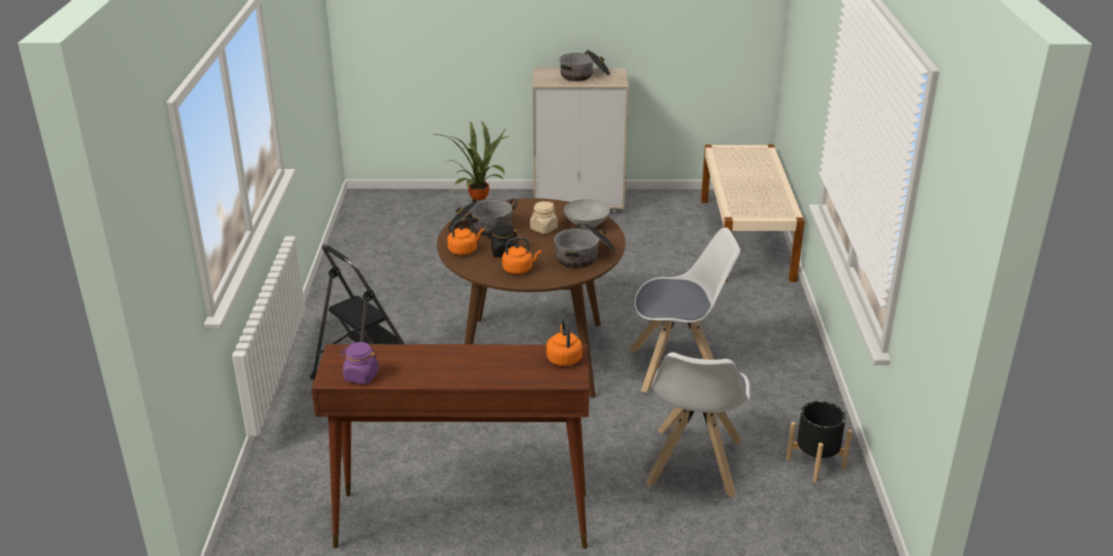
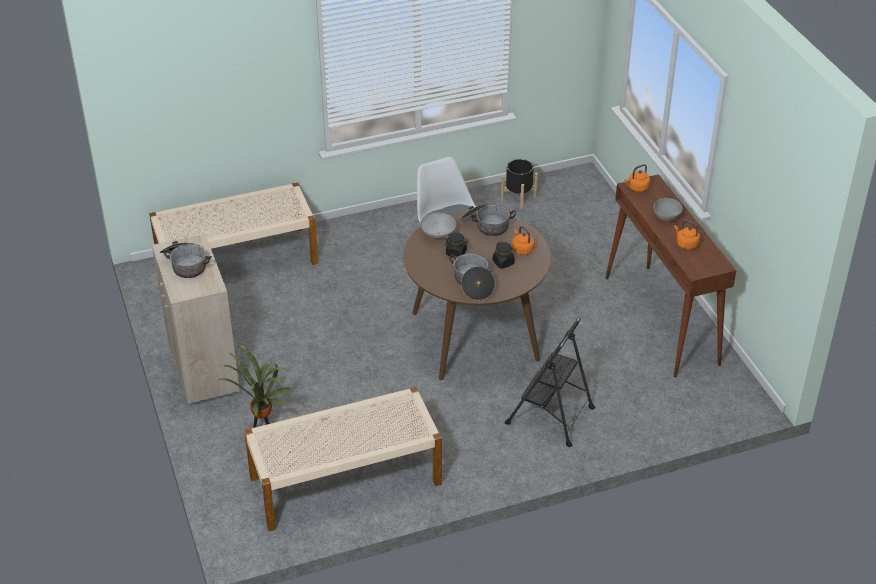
camera: 110 degrees left, 10 degrees up
purple jar [340,342,379,384] -> none
orange kettle [447,218,484,255] -> orange kettle moved to [674,220,700,250]
beige jar [530,201,558,234] -> black jar [445,233,468,257]
chair [646,352,750,498] -> none
none -> beige bench [244,387,442,531]
none -> grey bowl [653,198,683,221]

